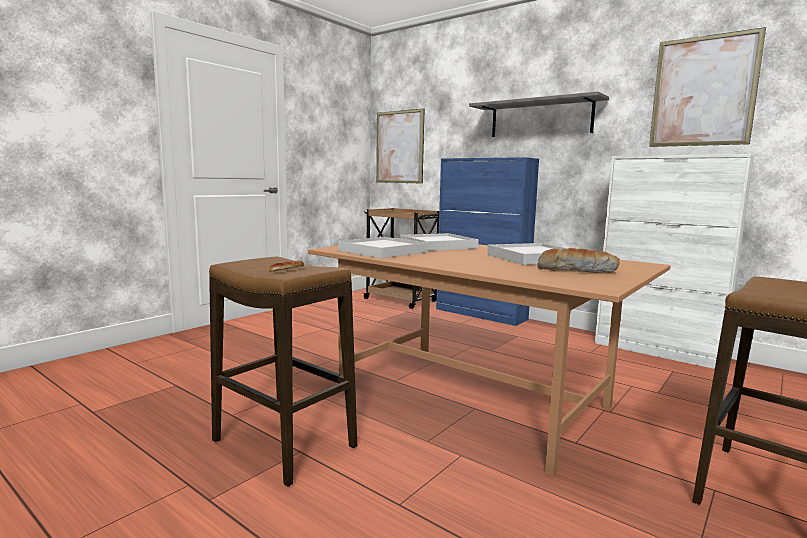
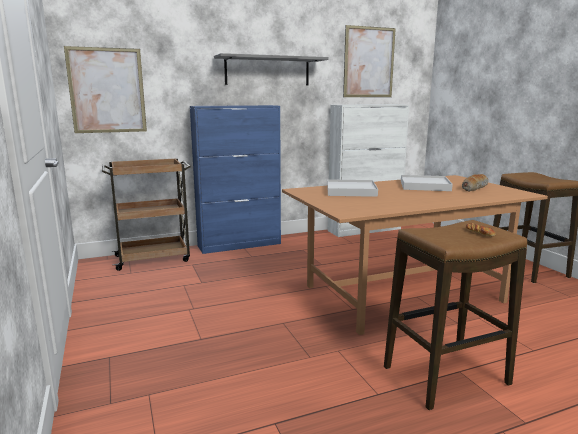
camera: 60 degrees left, 5 degrees up
white tray [338,237,427,258] -> none

